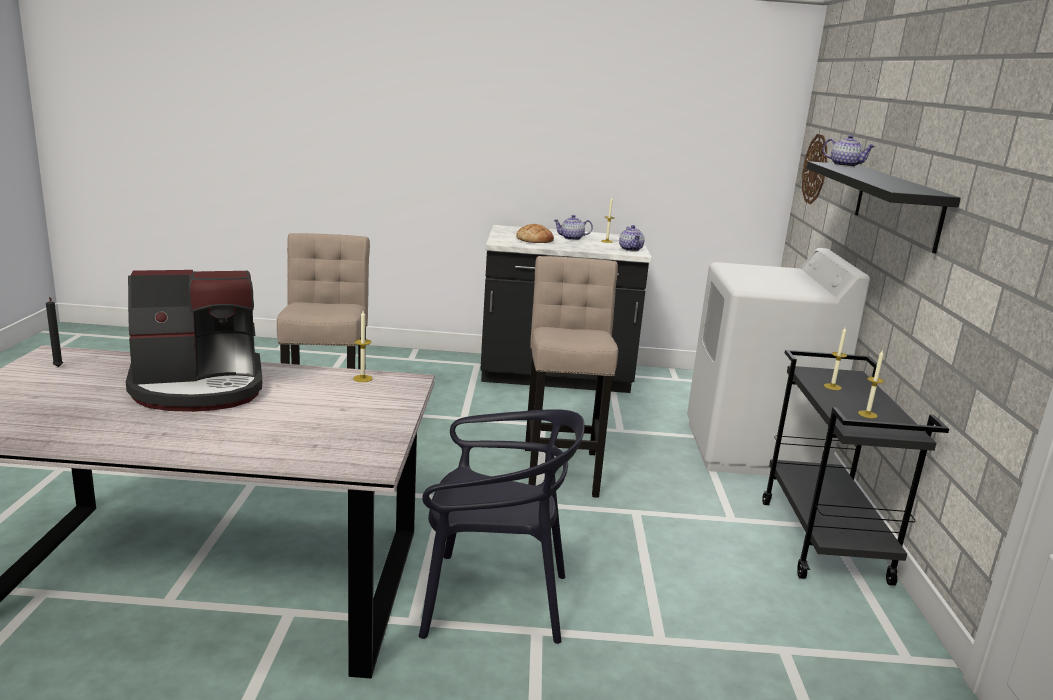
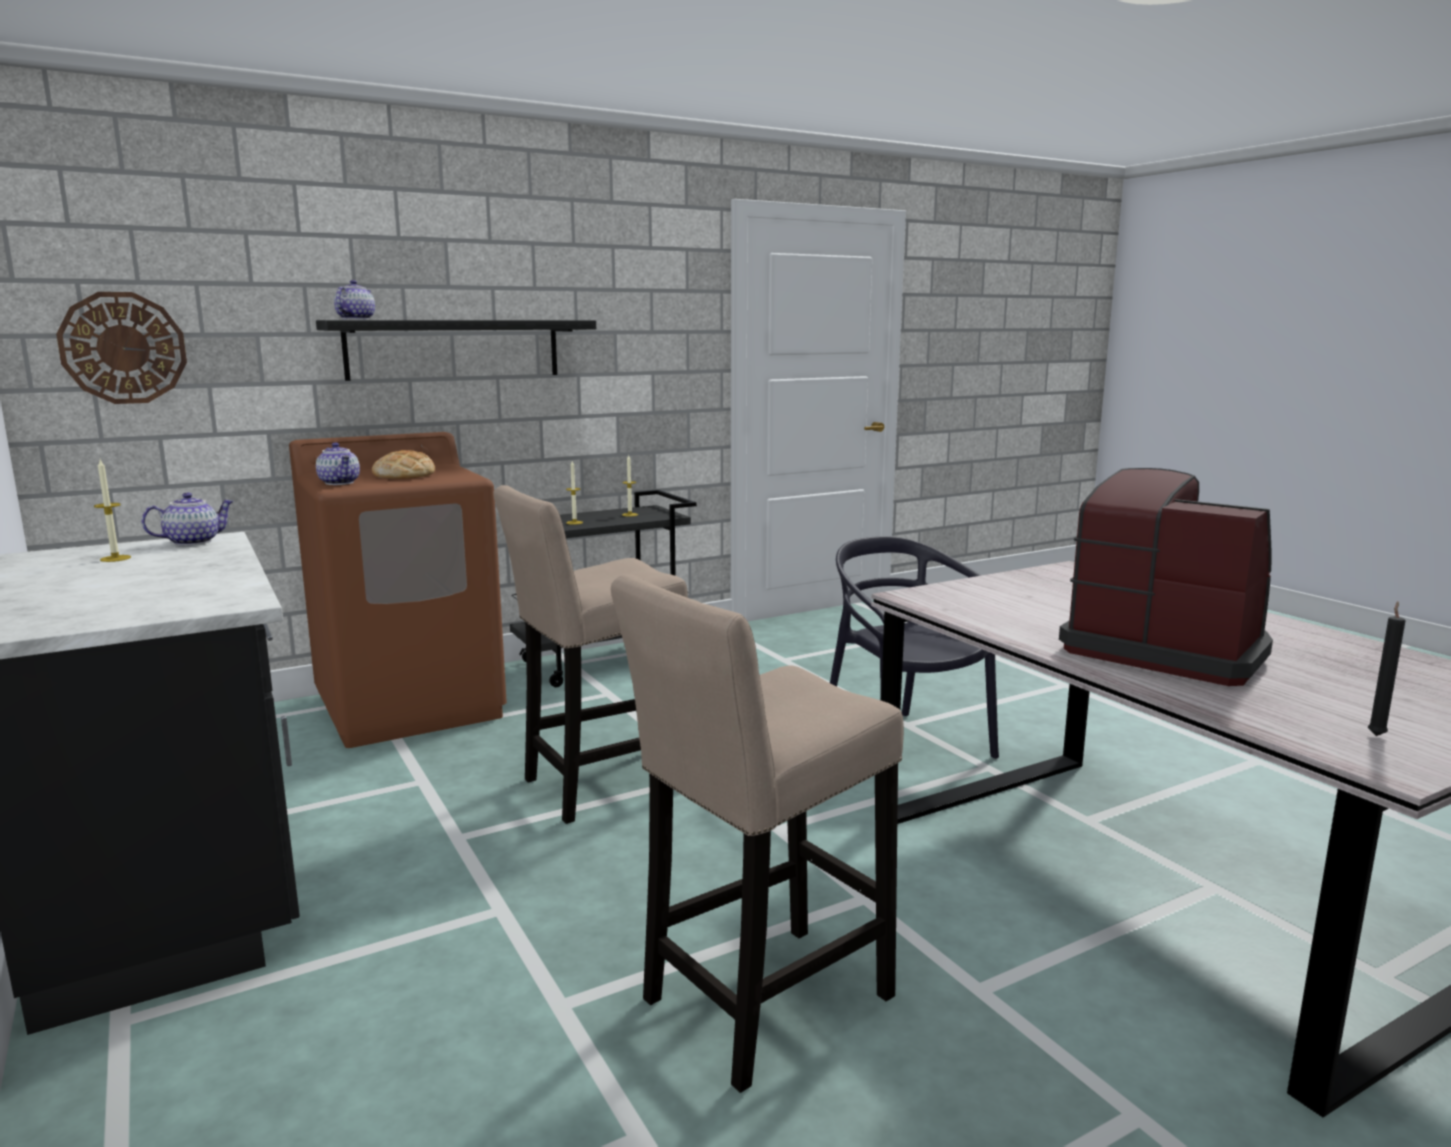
camera: 120 degrees left, 5 degrees down
candle [353,311,373,382] -> none
bread [516,224,554,243] -> bread moved to [372,450,435,479]
teapot [553,215,593,240] -> teapot moved to [316,443,360,485]
white washing machine [687,248,870,476] -> brown washing machine [289,432,507,748]

